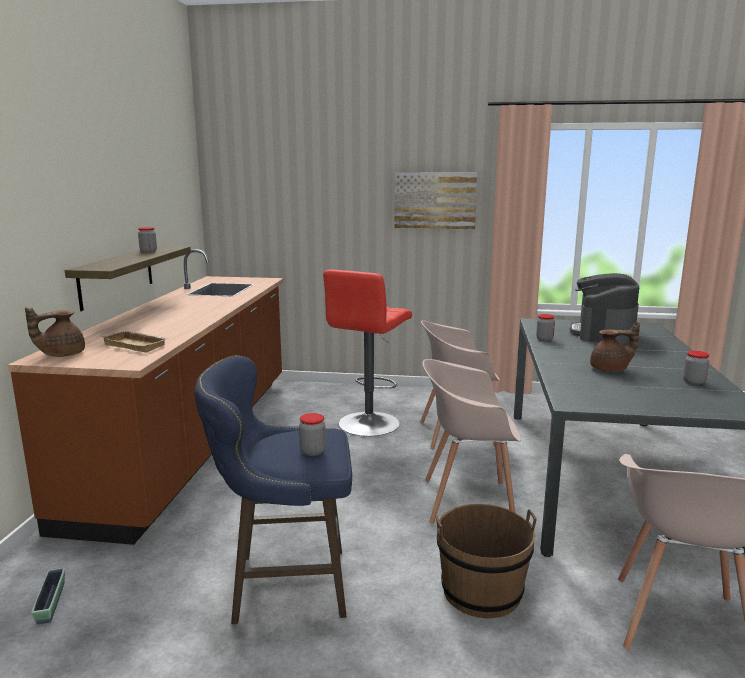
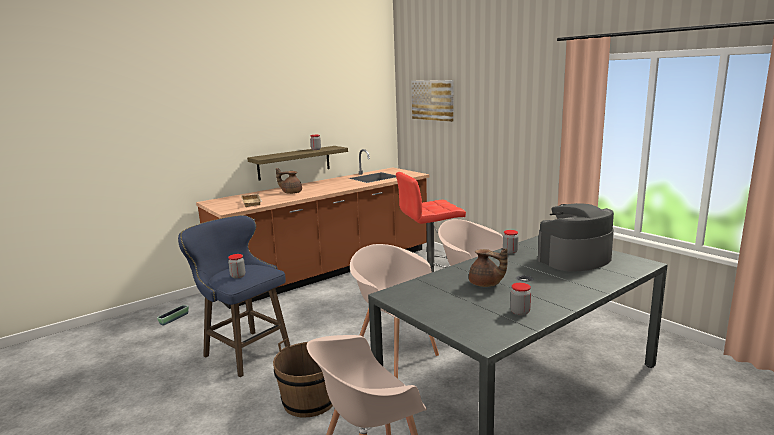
camera: 45 degrees right, 0 degrees up
brown teapot [25,307,85,357] -> brown teapot moved to [276,168,302,194]
picture [394,173,477,229] -> picture moved to [411,80,454,122]

